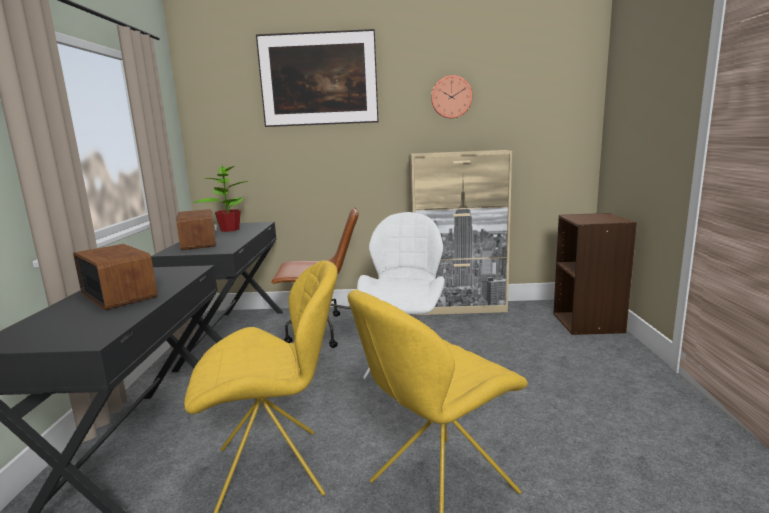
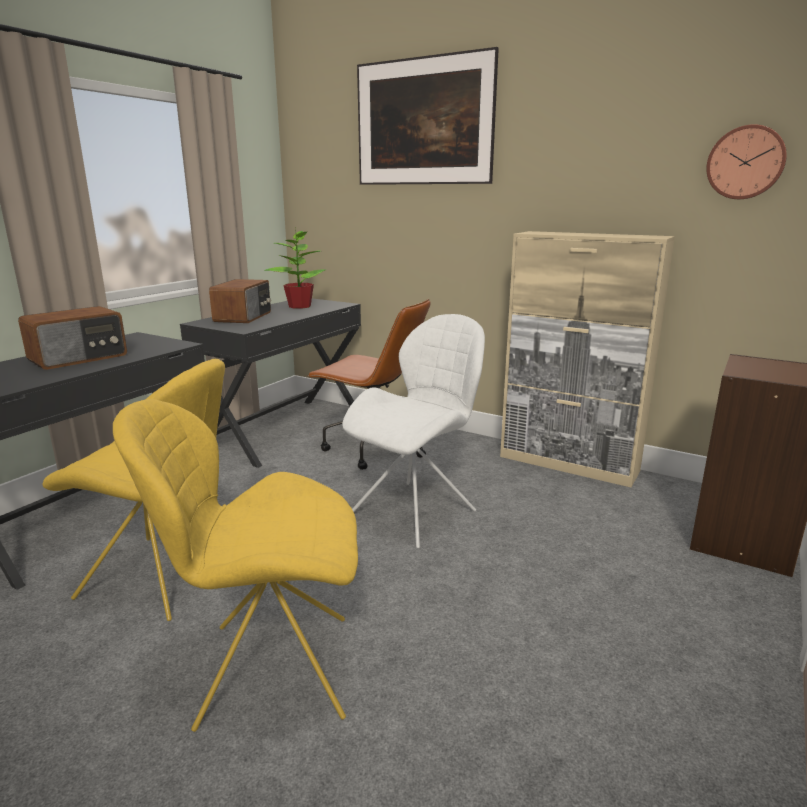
camera: 30 degrees right, 5 degrees up
radio [73,244,157,310] -> radio turned 60 degrees clockwise [18,306,127,370]
wall clock [431,75,472,118] -> wall clock moved to [706,124,787,199]

